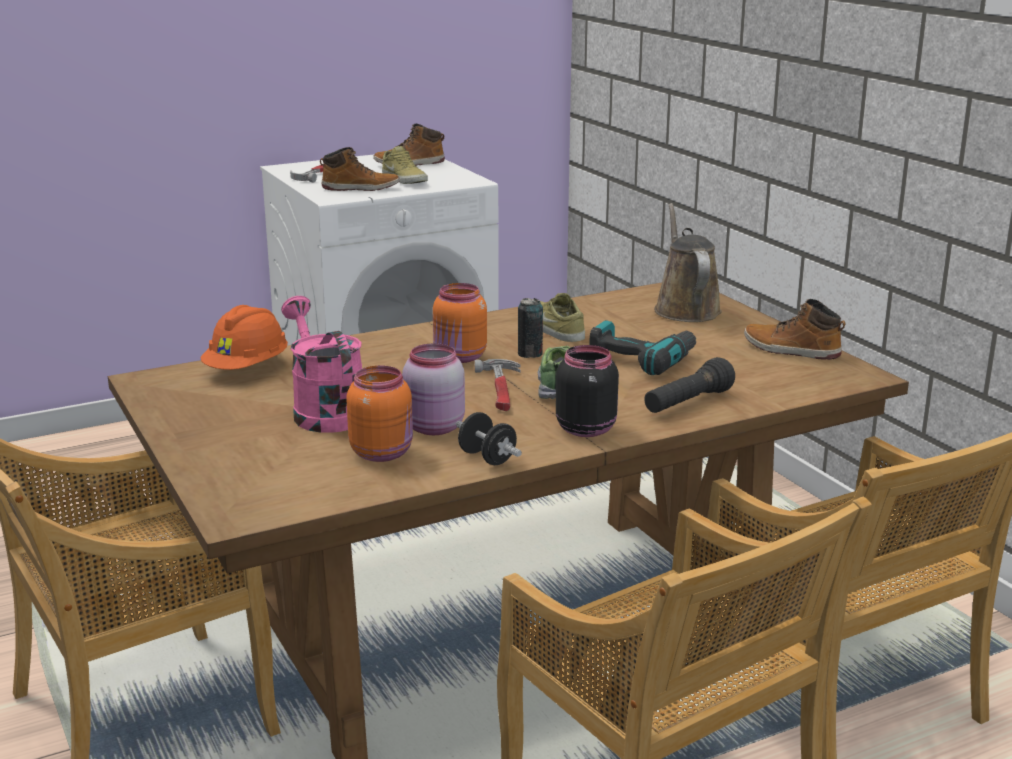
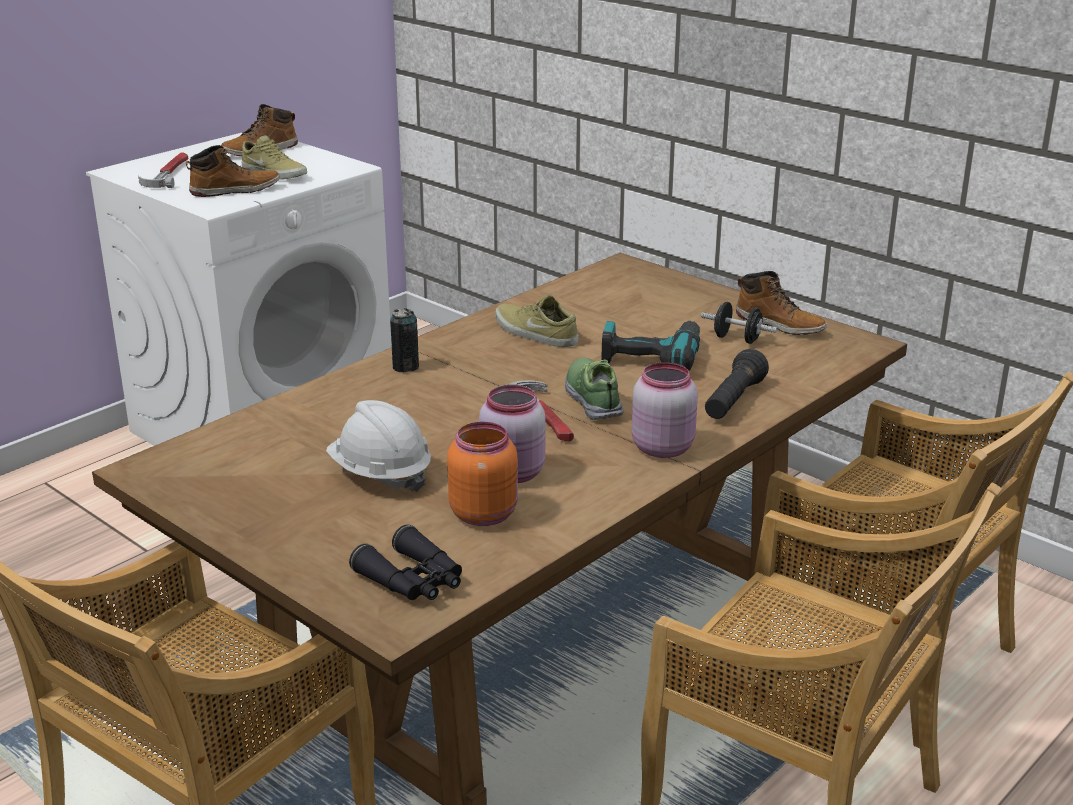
camera: 20 degrees left, 5 degrees up
orange hard hat [200,305,288,370] -> none
pink watering can [281,296,362,433] -> white hard hat [326,400,431,492]
orange jar [433,283,487,363] -> none
black dumbbell [456,412,522,465] -> black dumbbell moved to [701,302,777,344]
can [518,298,543,358] -> can moved to [390,308,419,373]
black jar [556,345,619,437] -> pink jar [632,362,698,458]
brown watering can [654,203,722,322] -> none
boot [744,299,846,360] -> boot turned 150 degrees counterclockwise [736,271,827,335]
none -> black binoculars [349,524,462,600]

